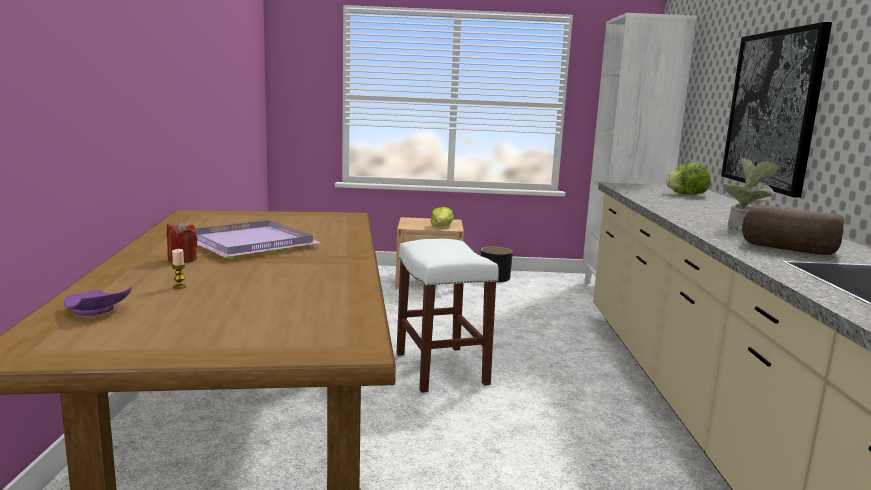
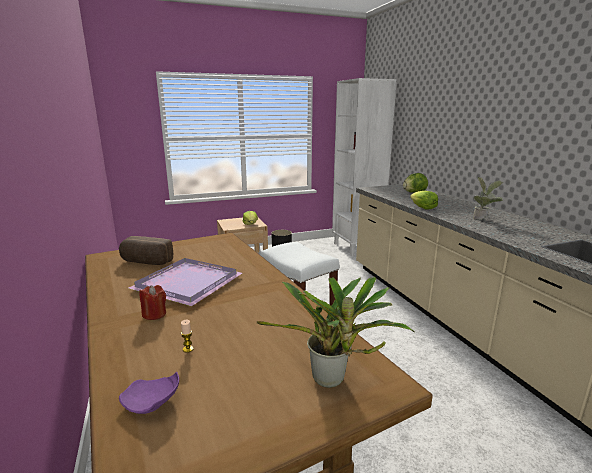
camera: 20 degrees left, 5 degrees up
picture [721,22,832,198] -> none
bread [742,205,844,255] -> bread moved to [119,236,173,265]
none -> potted plant [257,277,414,388]
none -> lettuce [410,191,438,210]

